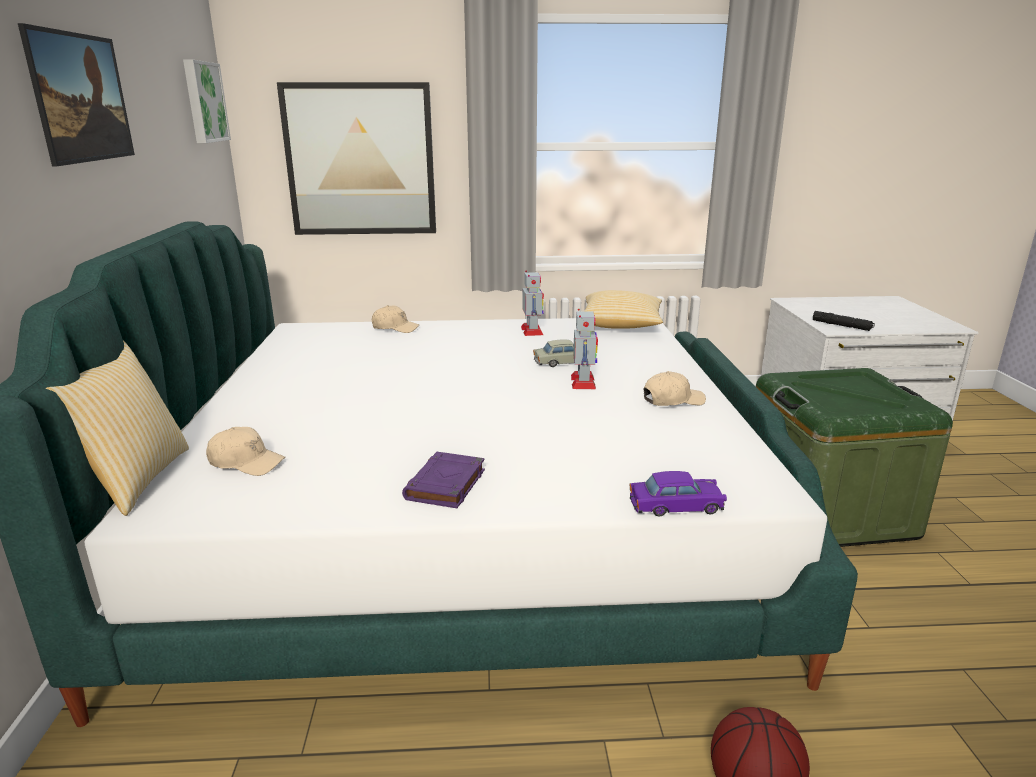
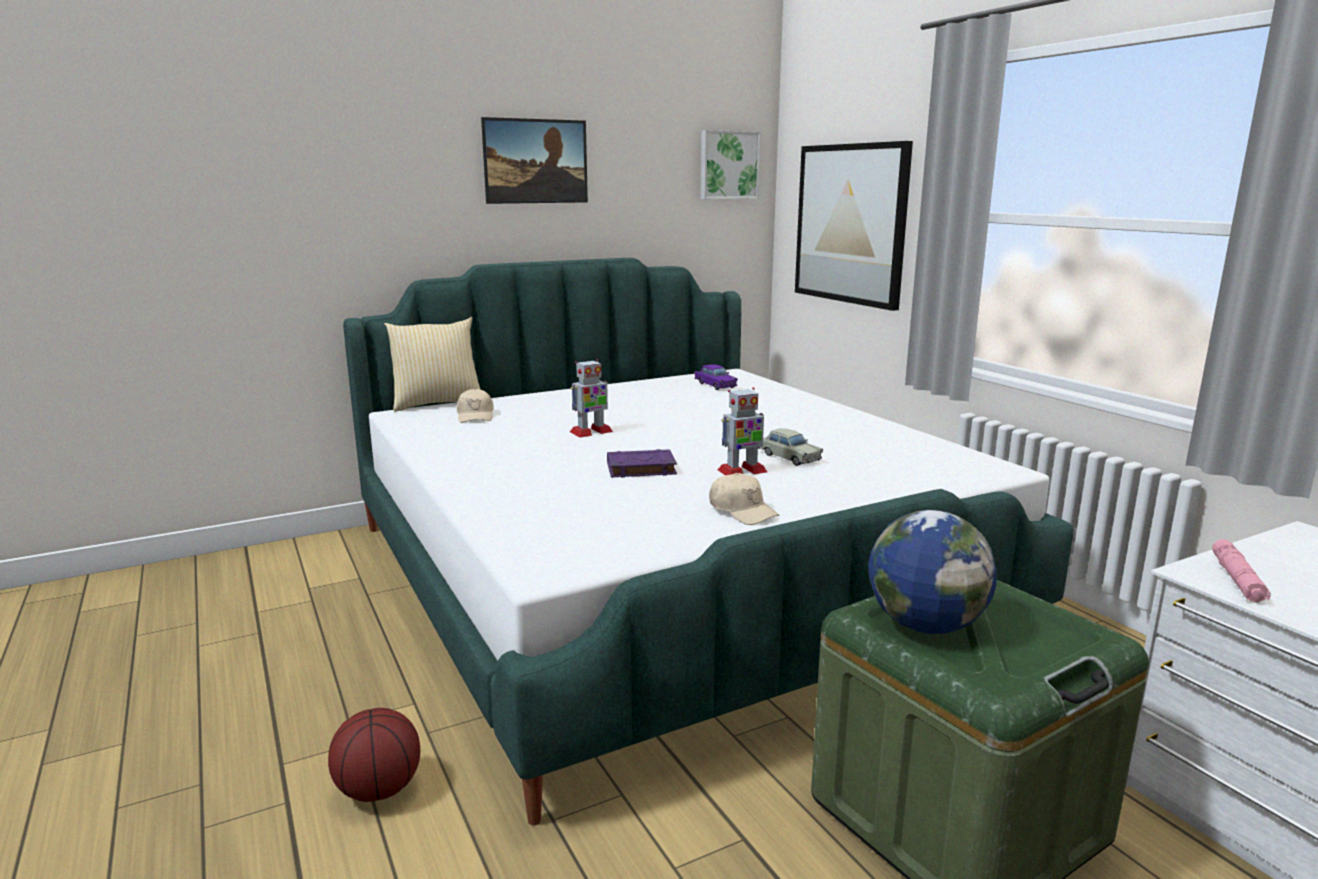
camera: 65 degrees right, 5 degrees down
beige cap [372,305,419,333] -> none
purple book [402,452,485,508] -> purple book moved to [607,449,677,478]
toy robot [521,271,544,336] -> toy robot moved to [570,359,613,438]
pillow [584,290,663,329] -> none
purple toy car [630,471,727,516] -> purple toy car moved to [695,364,738,390]
black flashlight [813,311,875,331] -> pink flashlight [1212,539,1270,602]
none -> globe [868,510,997,634]

